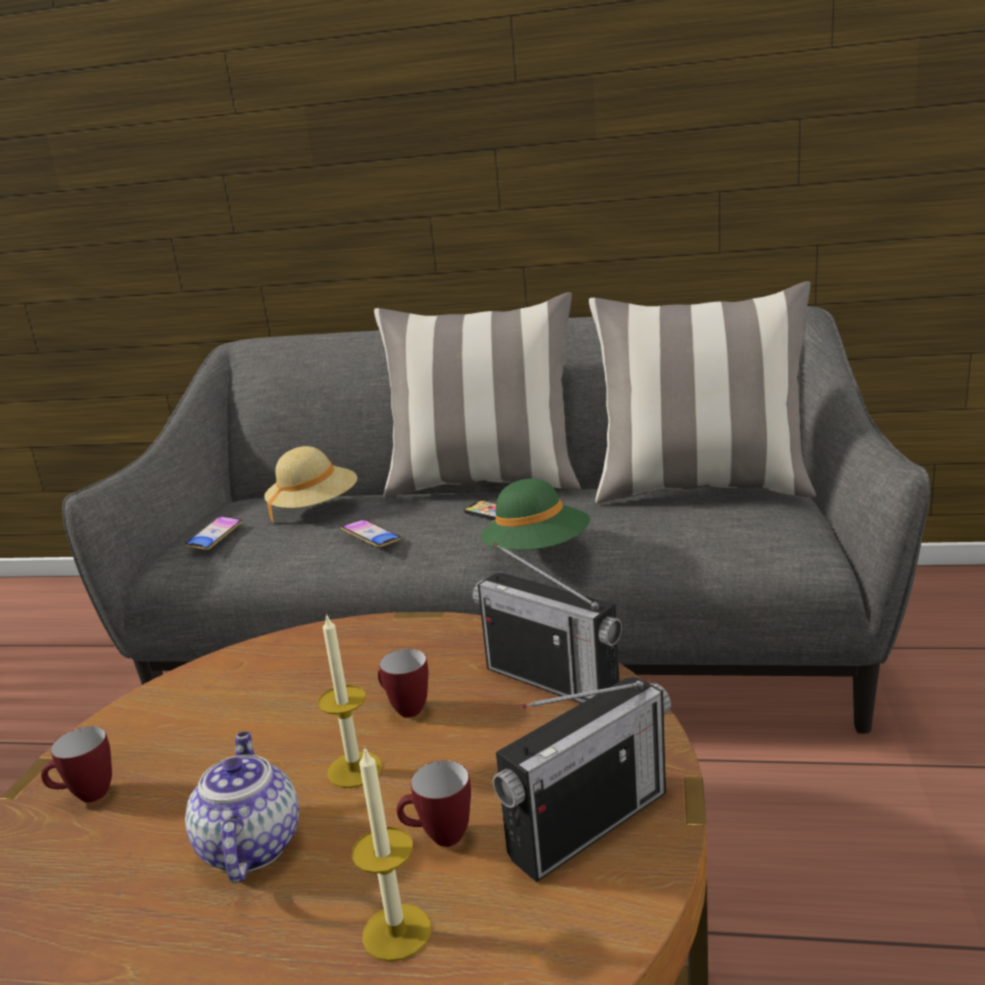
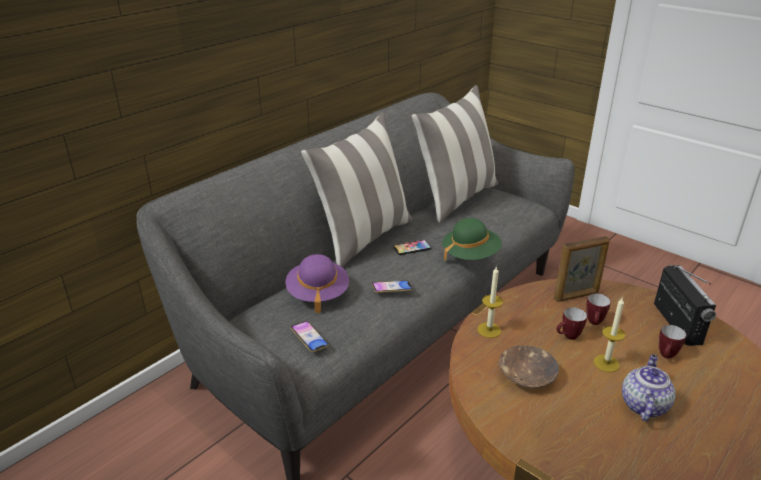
camera: 60 degrees left, 10 degrees up
mug [41,726,112,802] -> mug moved to [586,293,611,325]
teapot [185,732,299,883] -> teapot turned 90 degrees clockwise [622,354,676,421]
beige hat [264,446,357,523] -> purple hat [286,254,349,313]
candle [352,746,431,962] -> candle moved to [478,266,503,338]
radio [473,543,622,703] -> picture frame [554,236,610,302]
none -> brown bowl [499,346,559,388]

